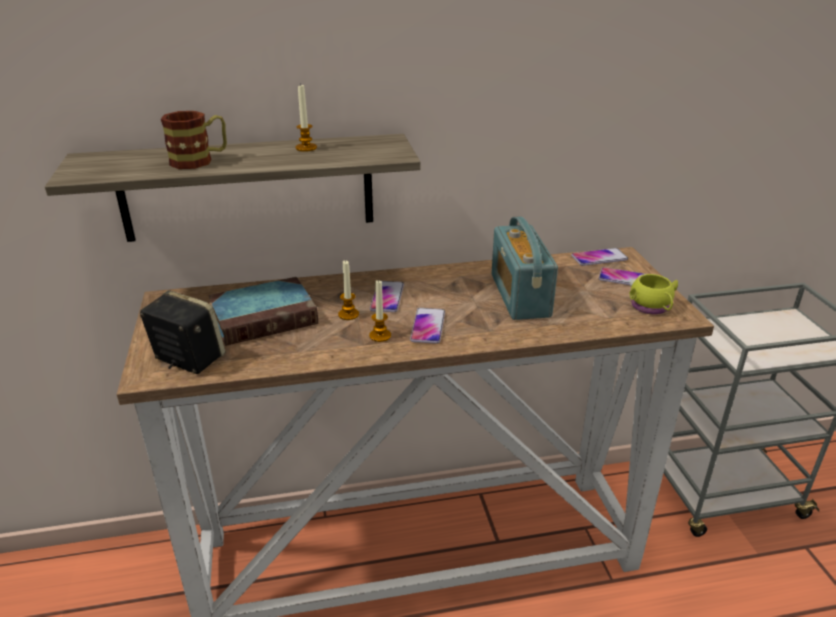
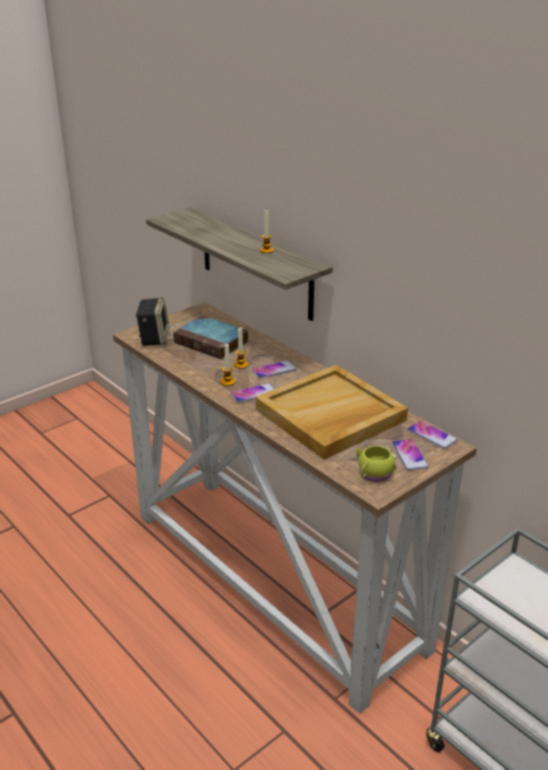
camera: 60 degrees right, 0 degrees up
mug [161,111,227,169] -> none
radio [492,216,558,320] -> beige tray [255,365,408,460]

